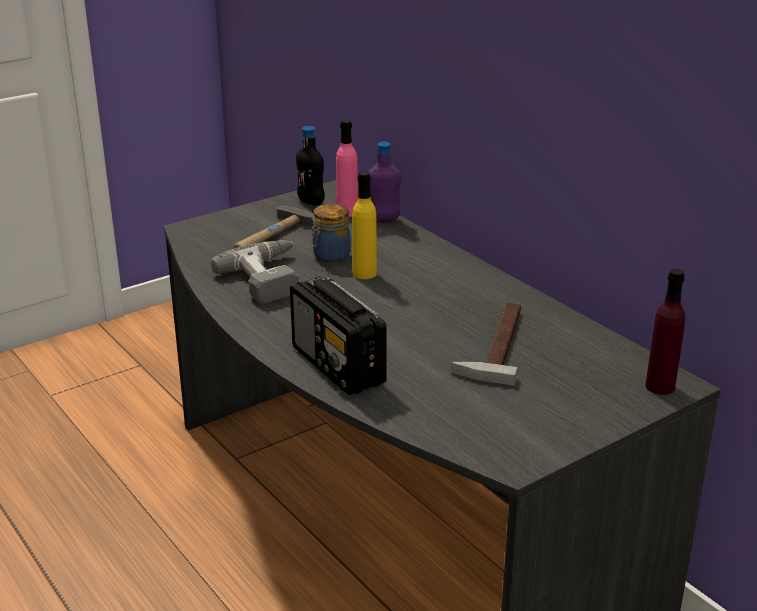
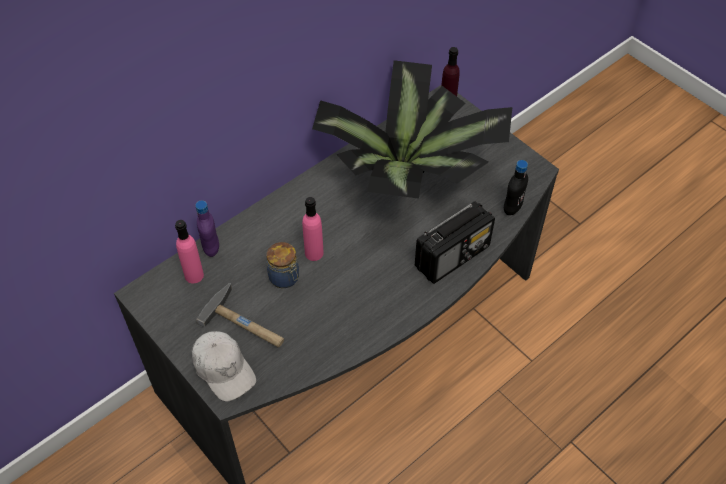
camera: 95 degrees left, 25 degrees up
power drill [211,240,299,304] -> none
black bottle [296,126,325,205] -> black bottle moved to [504,160,528,215]
yellow bottle [352,171,377,279] -> pink bottle [302,197,324,261]
hammer [452,303,521,386] -> potted plant [312,60,512,199]
none -> white cap [192,331,256,402]

